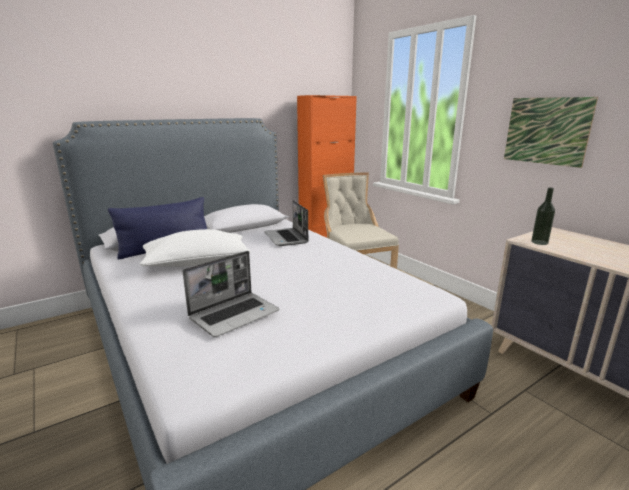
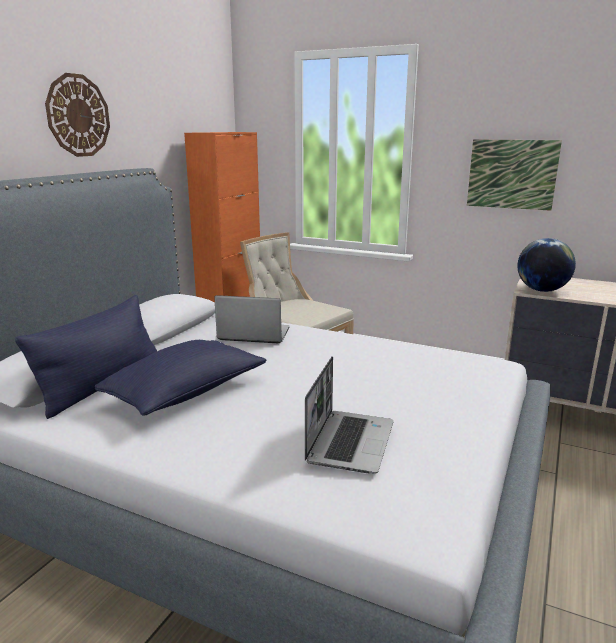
camera: 30 degrees left, 0 degrees up
white pillow [140,229,250,267] -> blue pillow [95,340,267,416]
laptop [264,200,308,246] -> laptop turned 150 degrees clockwise [214,295,290,343]
bottle [531,187,555,245] -> globe [517,238,576,292]
none -> wall clock [45,73,110,157]

